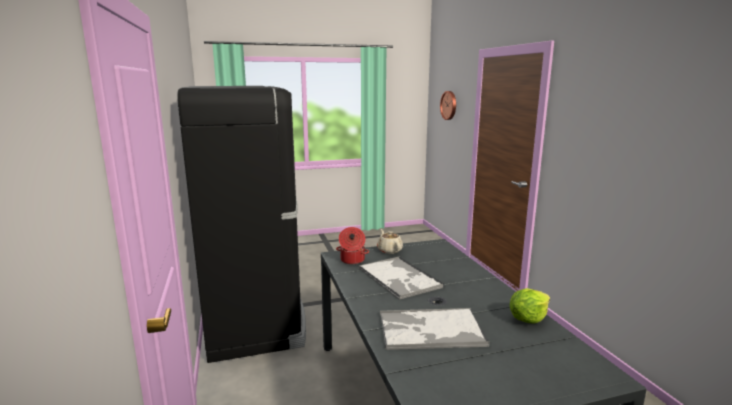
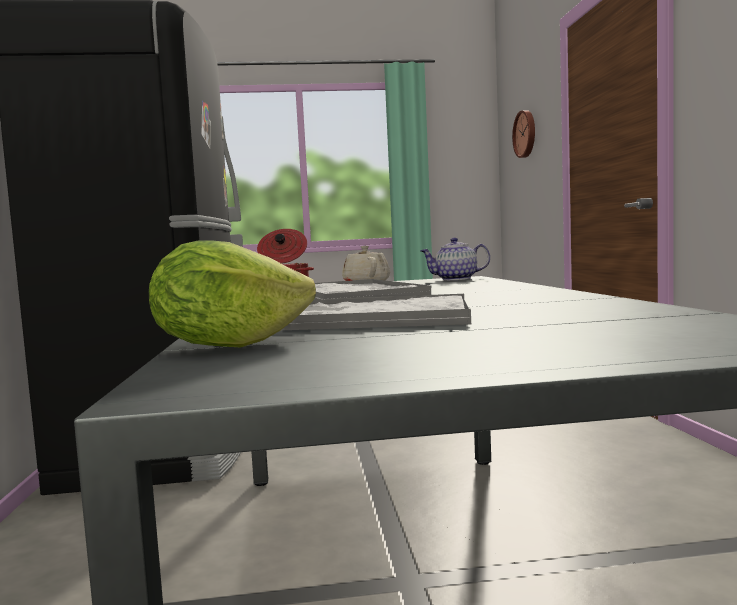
camera: 10 degrees right, 10 degrees down
lettuce [509,288,550,323] -> lettuce moved to [149,240,316,347]
none -> teapot [420,237,490,280]

